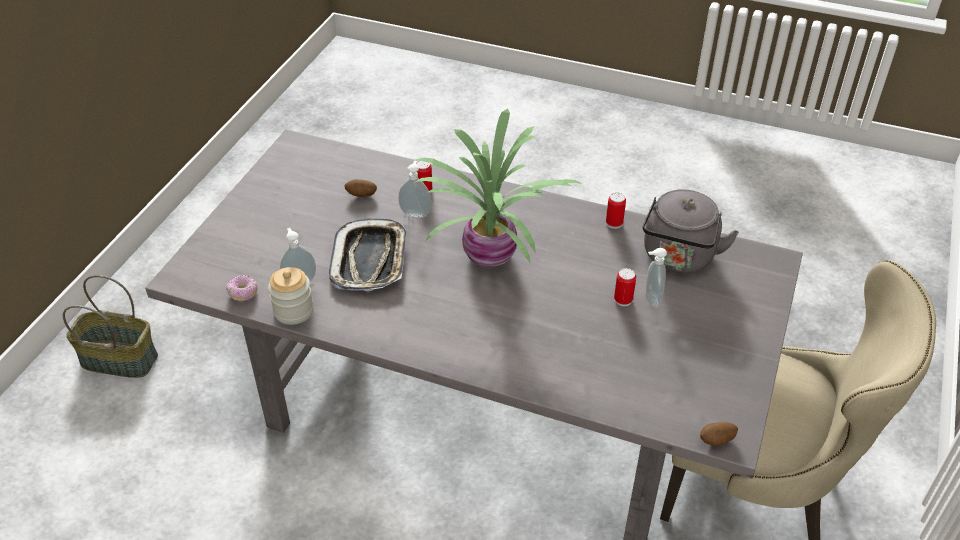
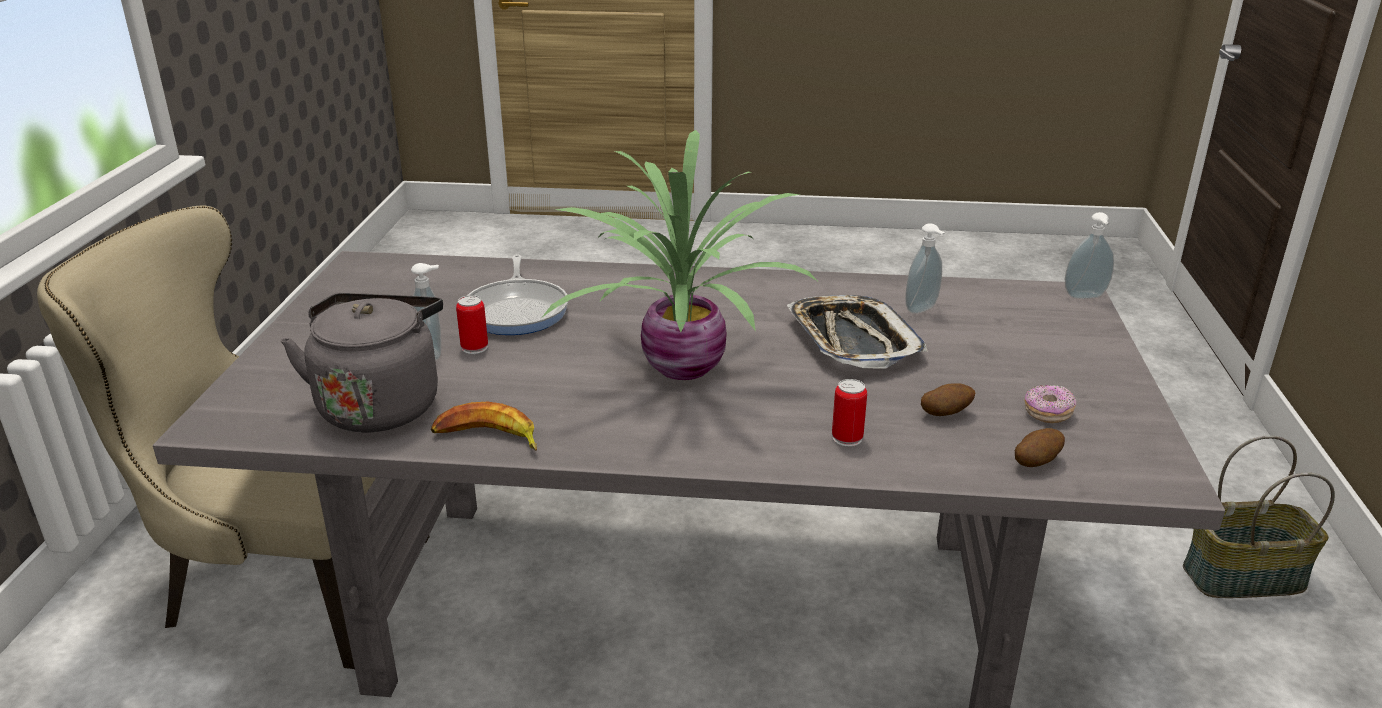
camera: 165 degrees right, 15 degrees down
donut [226,274,258,301] -> donut moved to [1024,385,1076,423]
jar [268,267,314,325] -> none
soap dispenser [398,161,432,218] -> soap dispenser moved to [1065,212,1114,299]
can [606,192,626,229] -> banana [431,402,537,451]
potato [700,422,738,446] -> potato moved to [1015,428,1065,467]
none -> frying pan [467,255,568,335]

